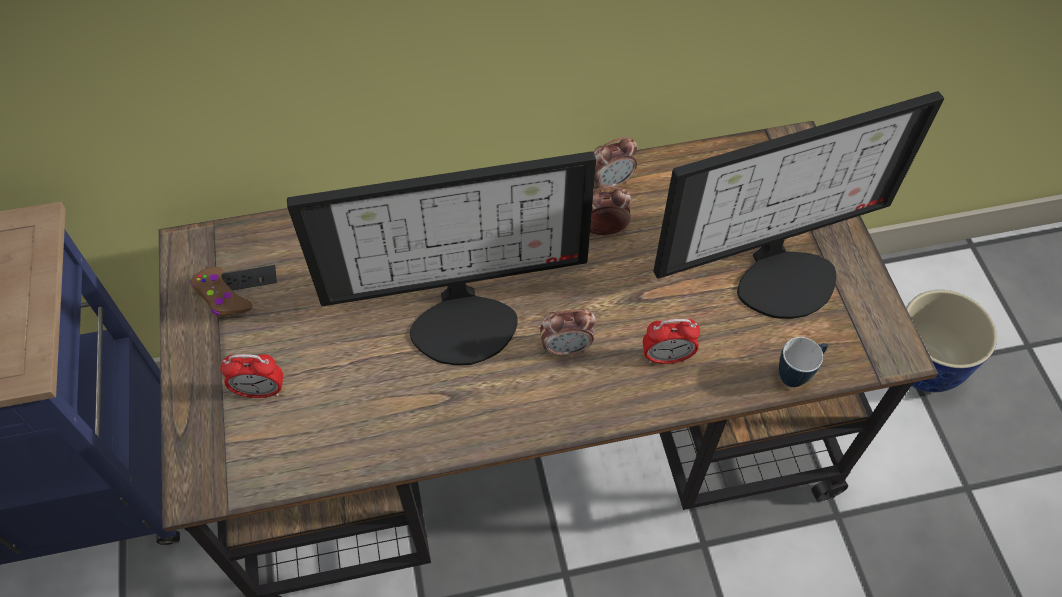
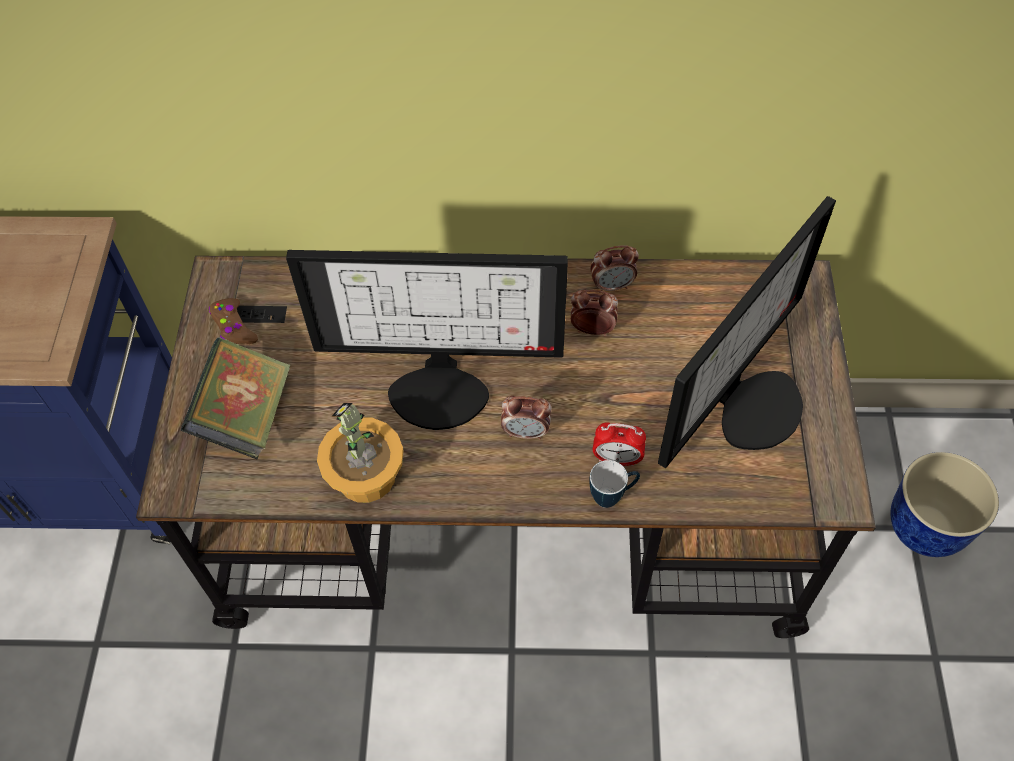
camera: 15 degrees right, 0 degrees up
alarm clock [220,354,283,398] -> book [181,337,290,460]
monitor [654,91,944,319] -> monitor turned 45 degrees counterclockwise [658,196,836,468]
mug [779,337,828,387] -> mug moved to [589,460,640,508]
none -> potted plant [317,403,403,503]

